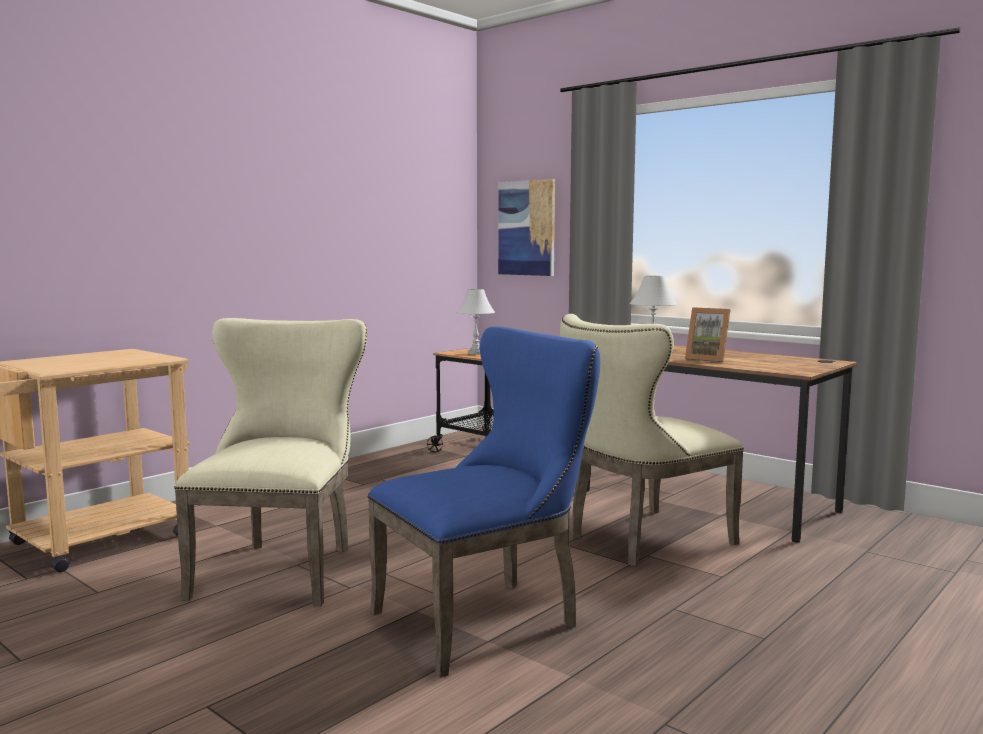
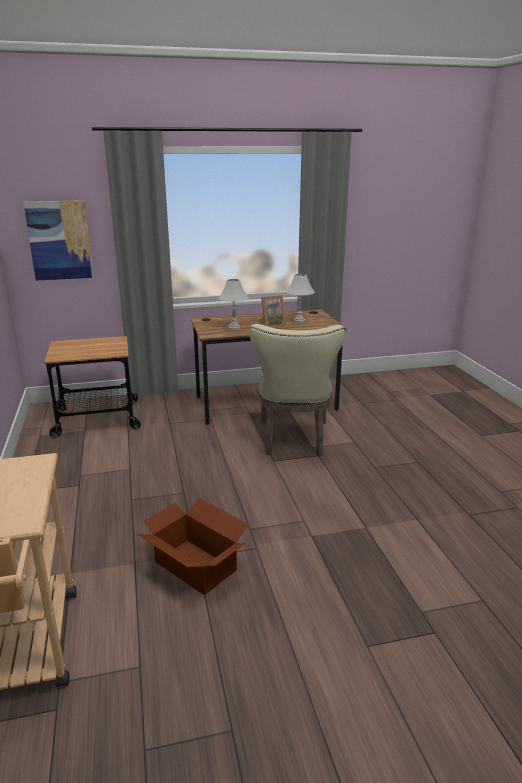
camera: 55 degrees left, 15 degrees up
beige chair [174,318,367,606] -> cardboard box [137,497,249,595]
blue chair [367,326,600,678] -> none
white table lamp [456,289,495,355] -> white table lamp moved to [286,274,315,323]

